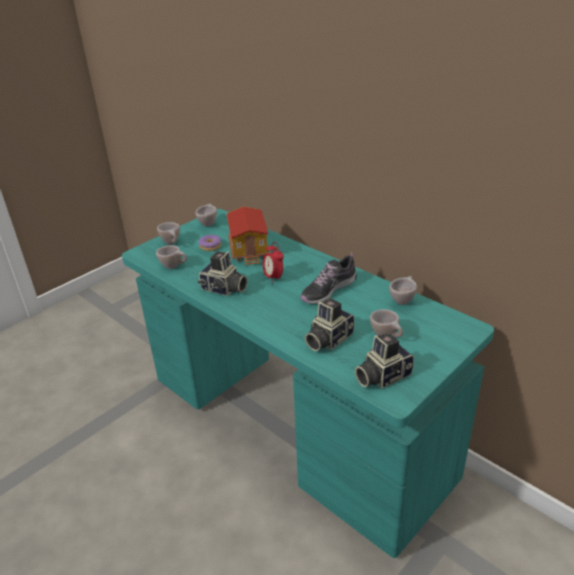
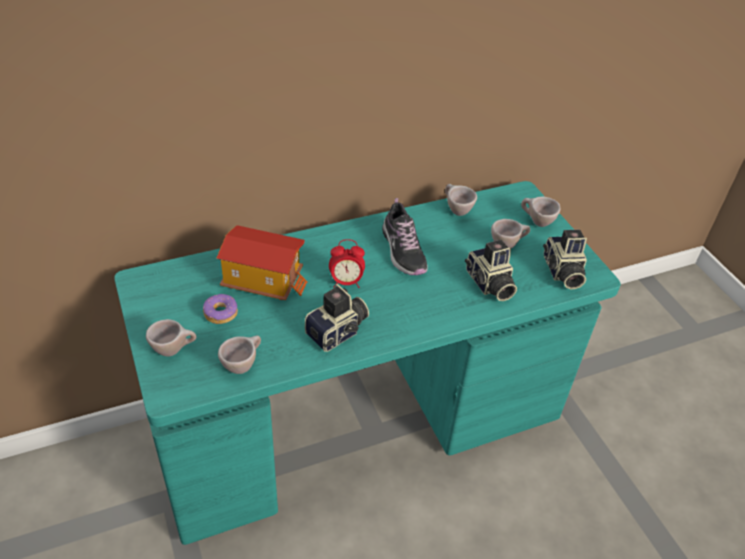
camera: 70 degrees left, 10 degrees up
beige cup [195,204,217,227] -> beige cup moved to [521,196,560,227]

